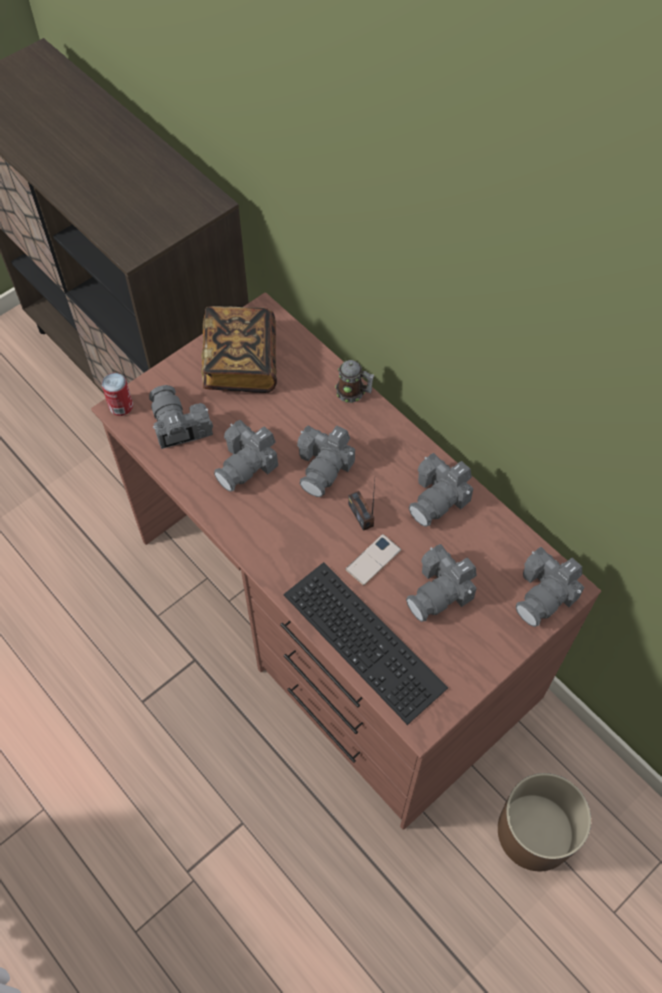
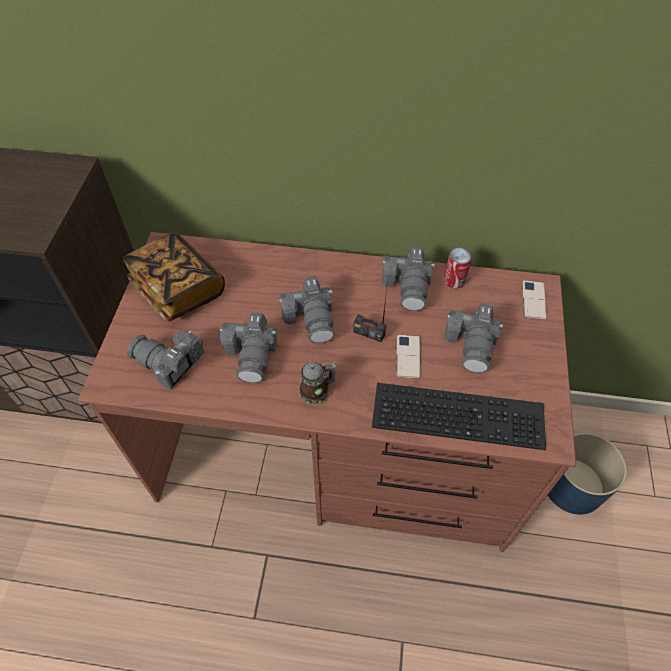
camera: 40 degrees left, 5 degrees down
can [102,373,133,416] -> can moved to [444,248,472,288]
mug [335,360,374,403] -> mug moved to [299,362,336,404]
brown planter [498,773,591,871] -> blue planter [548,433,627,515]
camera [516,547,585,627] -> phone [522,280,546,320]

